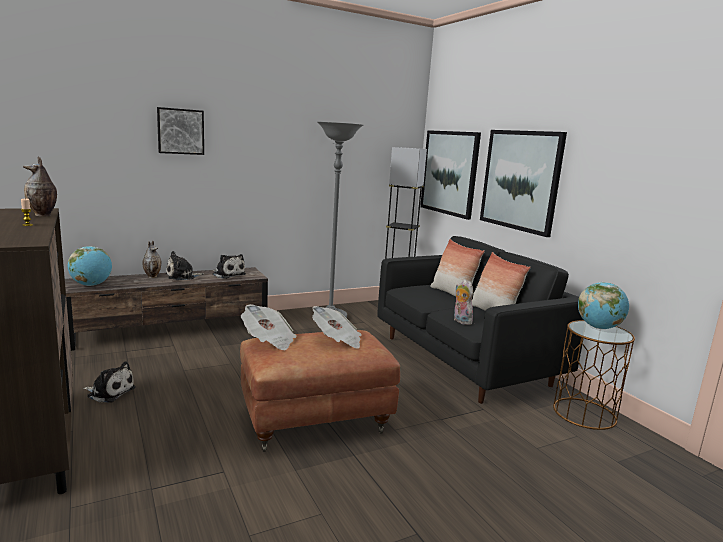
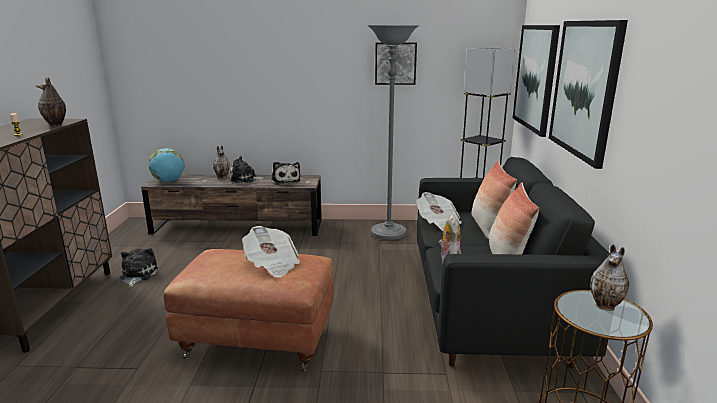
camera: 30 degrees right, 5 degrees up
plush toy [83,362,136,402] -> plush toy turned 135 degrees counterclockwise [120,248,158,287]
picture [157,107,204,155] -> picture moved to [375,42,417,85]
newspaper [241,304,296,350] -> newspaper moved to [416,192,462,231]
globe [578,282,629,329] -> vase [590,244,629,311]

